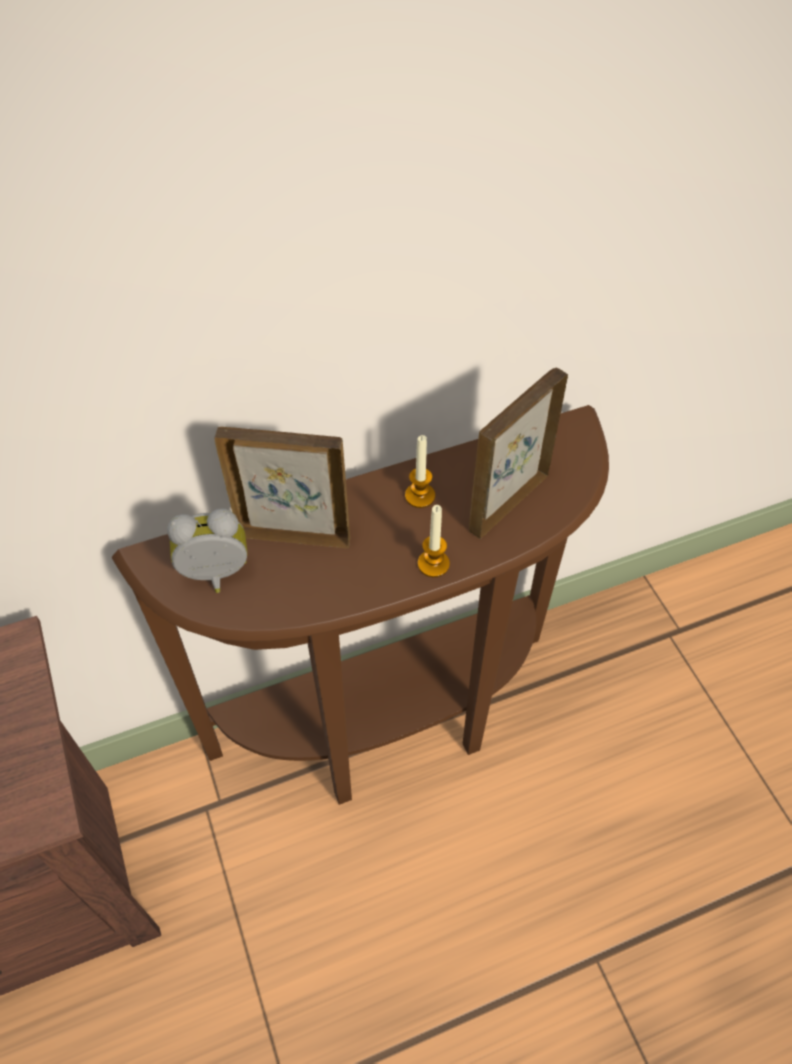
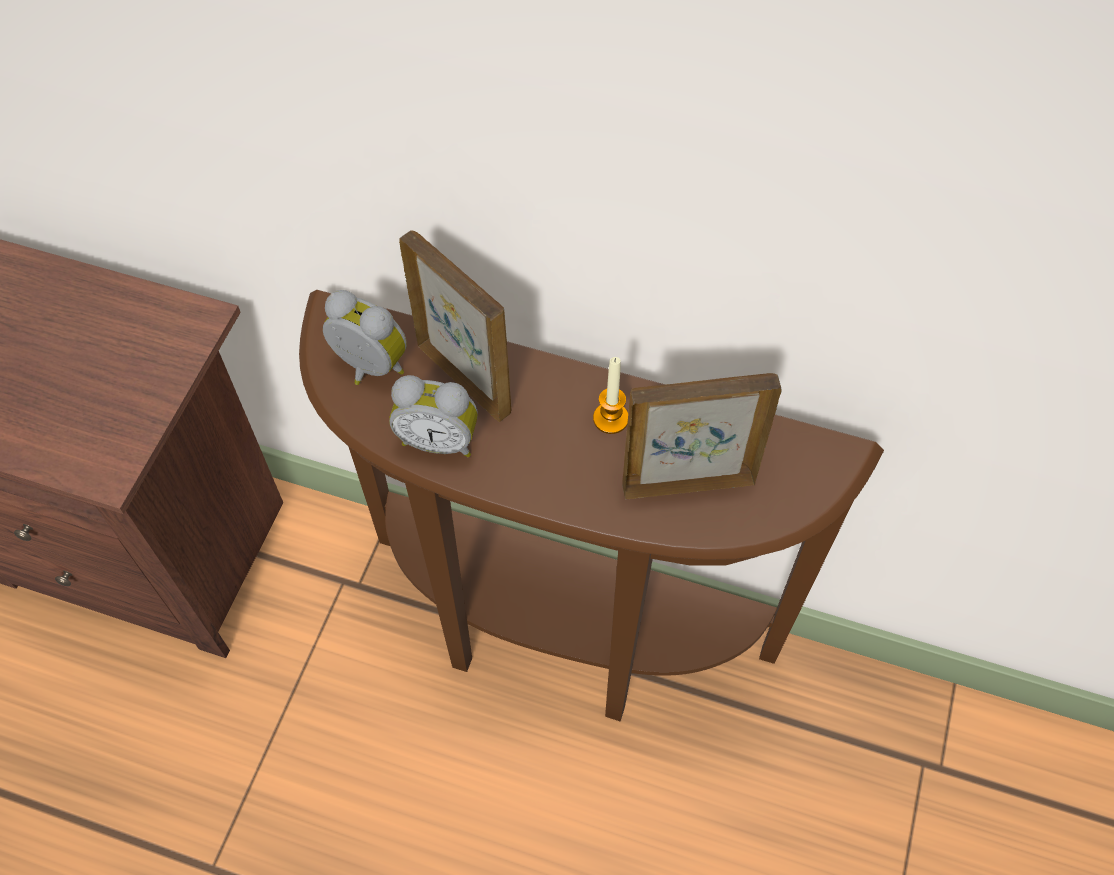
camera: 40 degrees right, 5 degrees up
candle [418,505,450,577] -> none
none -> alarm clock [389,375,478,457]

